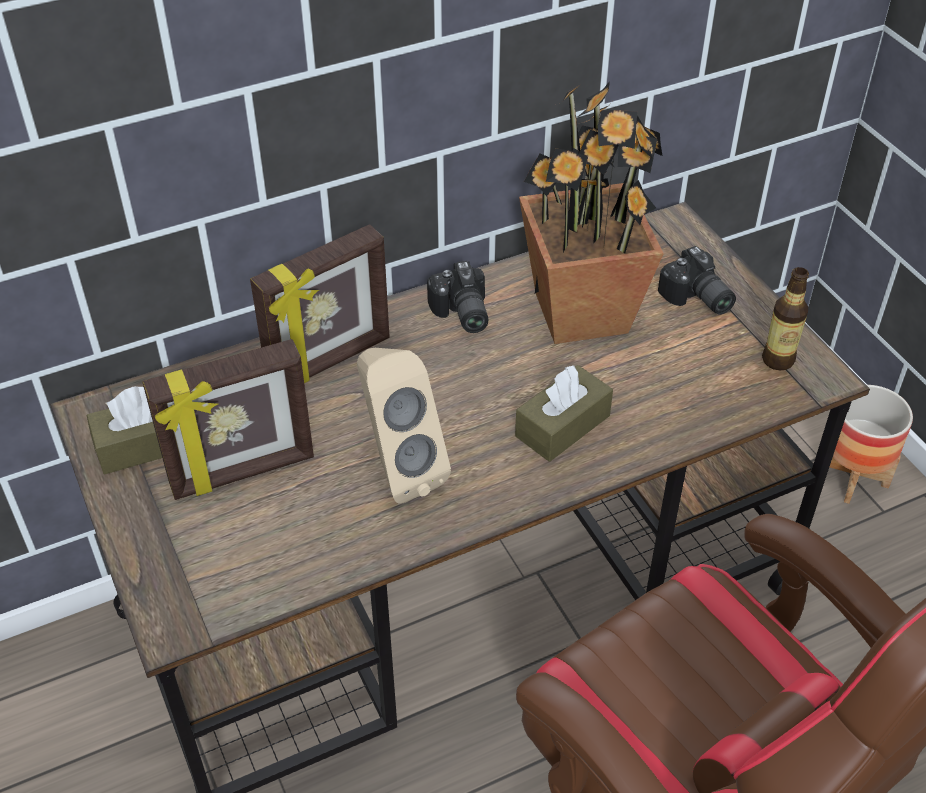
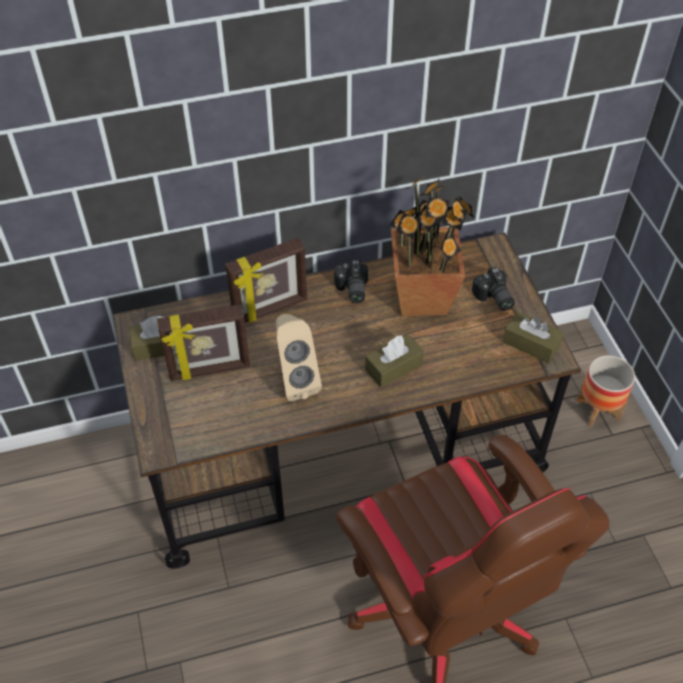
camera: 10 degrees right, 5 degrees up
bottle [762,267,809,370] -> brown tissue box [503,311,564,363]

